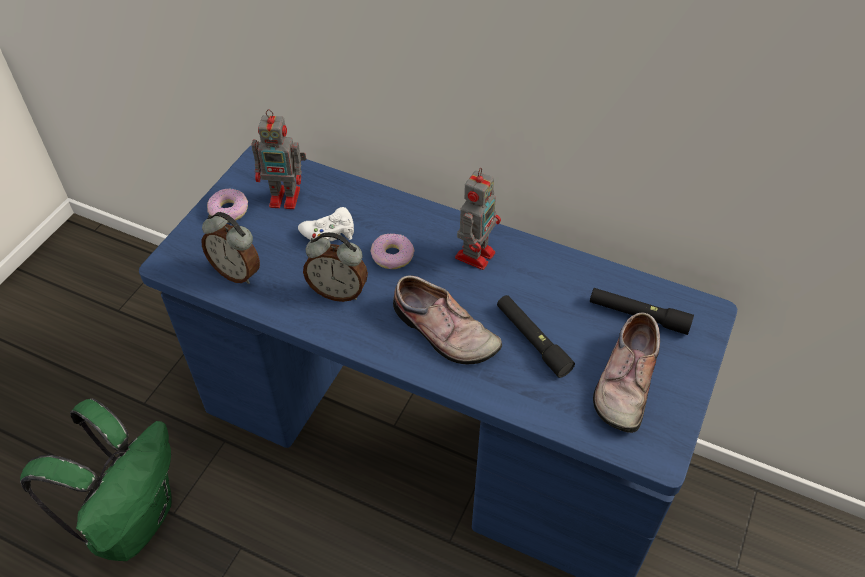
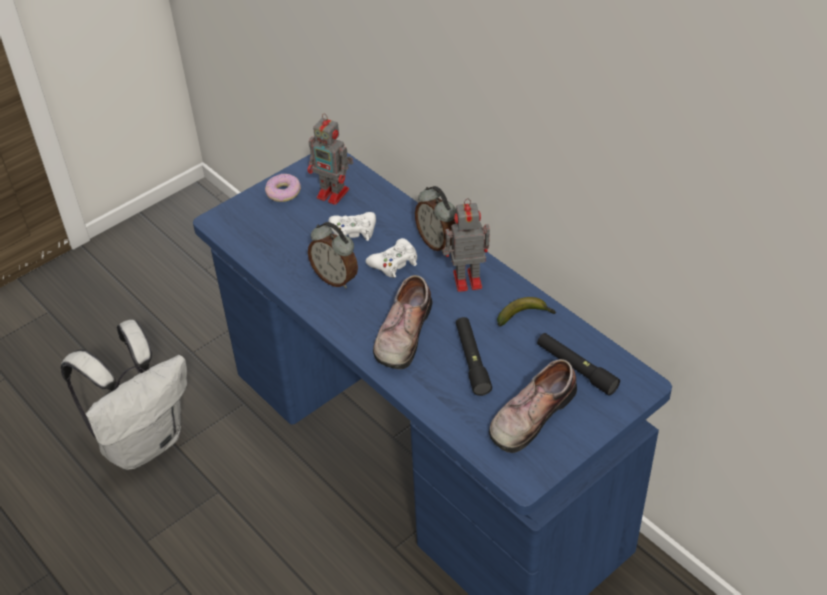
camera: 25 degrees right, 5 degrees down
green backpack [20,399,171,561] -> white backpack [60,320,187,470]
alarm clock [202,212,260,284] -> alarm clock moved to [415,186,456,253]
donut [371,234,415,269] -> white game controller [366,238,417,278]
shoe [393,275,502,365] -> shoe turned 45 degrees clockwise [373,275,432,369]
toy robot [455,168,501,270] -> toy robot turned 150 degrees counterclockwise [443,198,490,292]
none -> banana [497,297,556,327]

